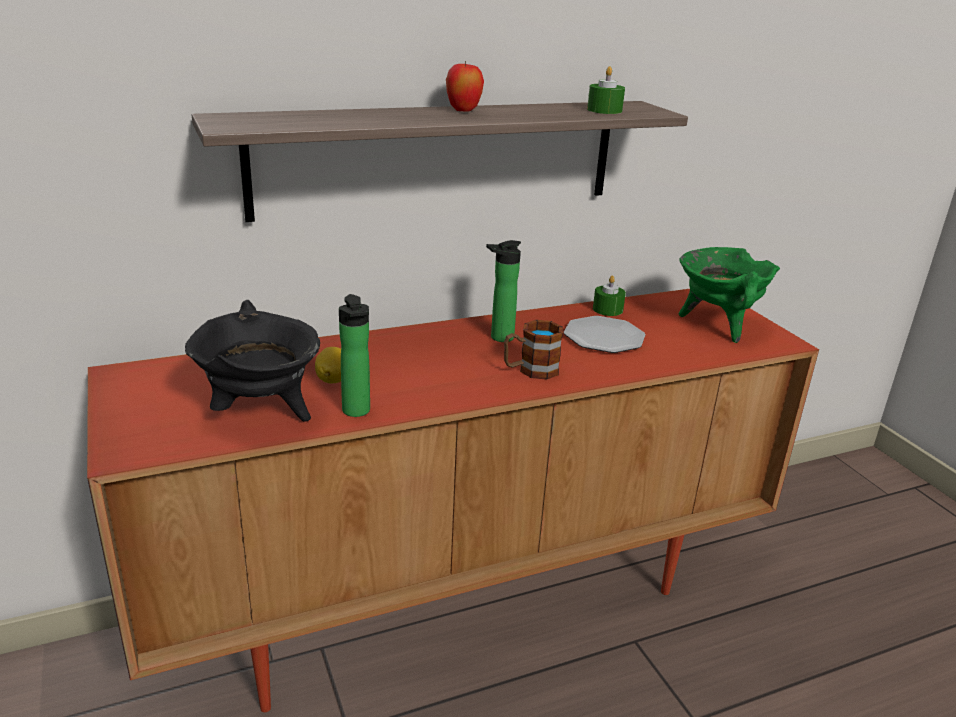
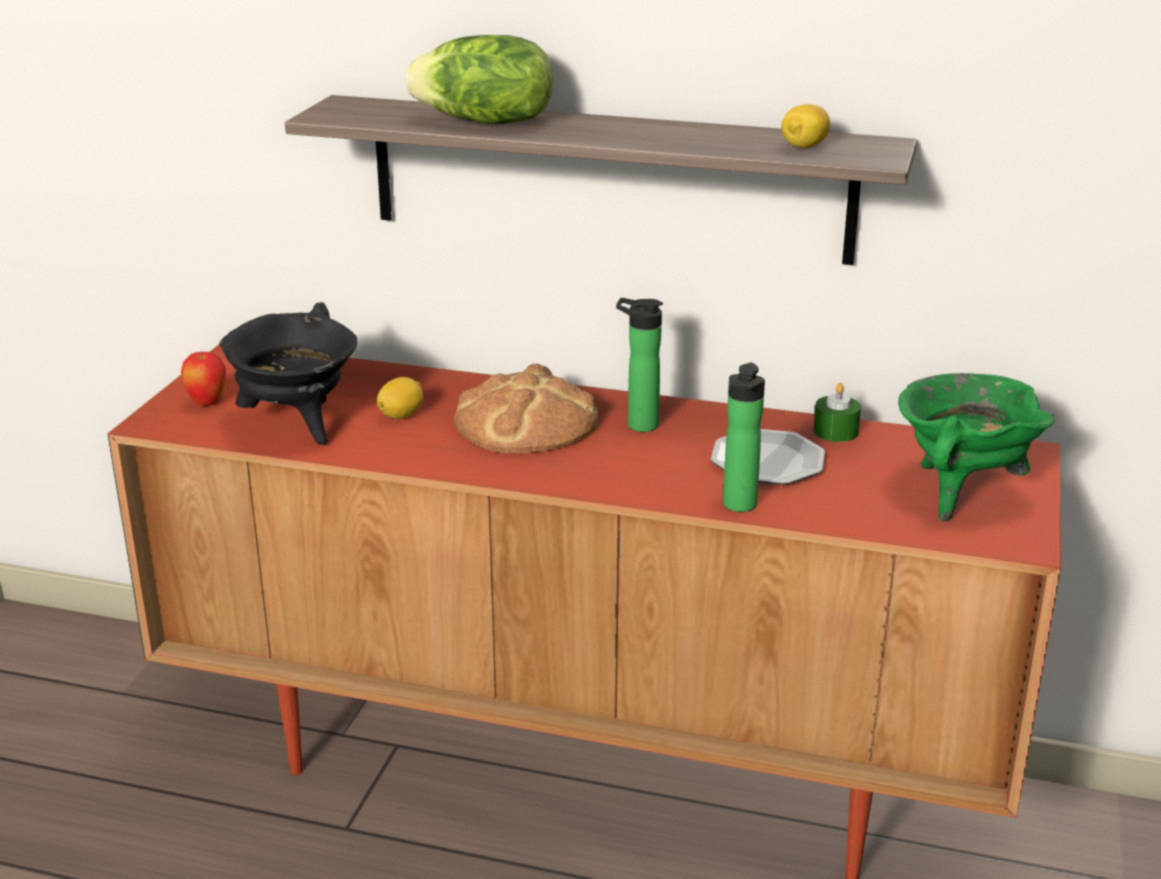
camera: 40 degrees right, 0 degrees up
bottle [339,294,370,417] -> bottle moved to [723,363,765,512]
apple [446,61,484,112] -> apple moved to [181,351,226,406]
mug [504,320,563,380] -> none
green candle [587,66,625,114] -> lemon [781,104,830,148]
none -> lettuce [405,35,553,124]
none -> bread [454,363,598,453]

